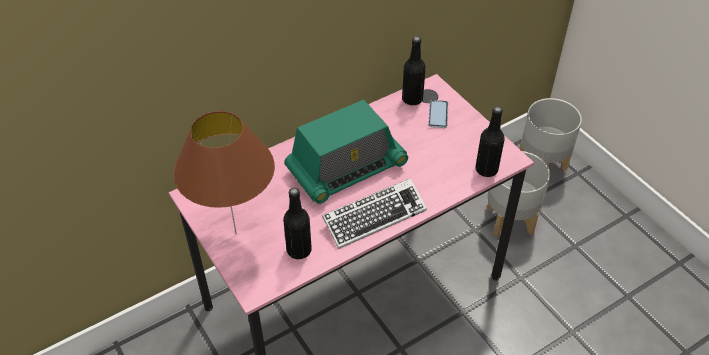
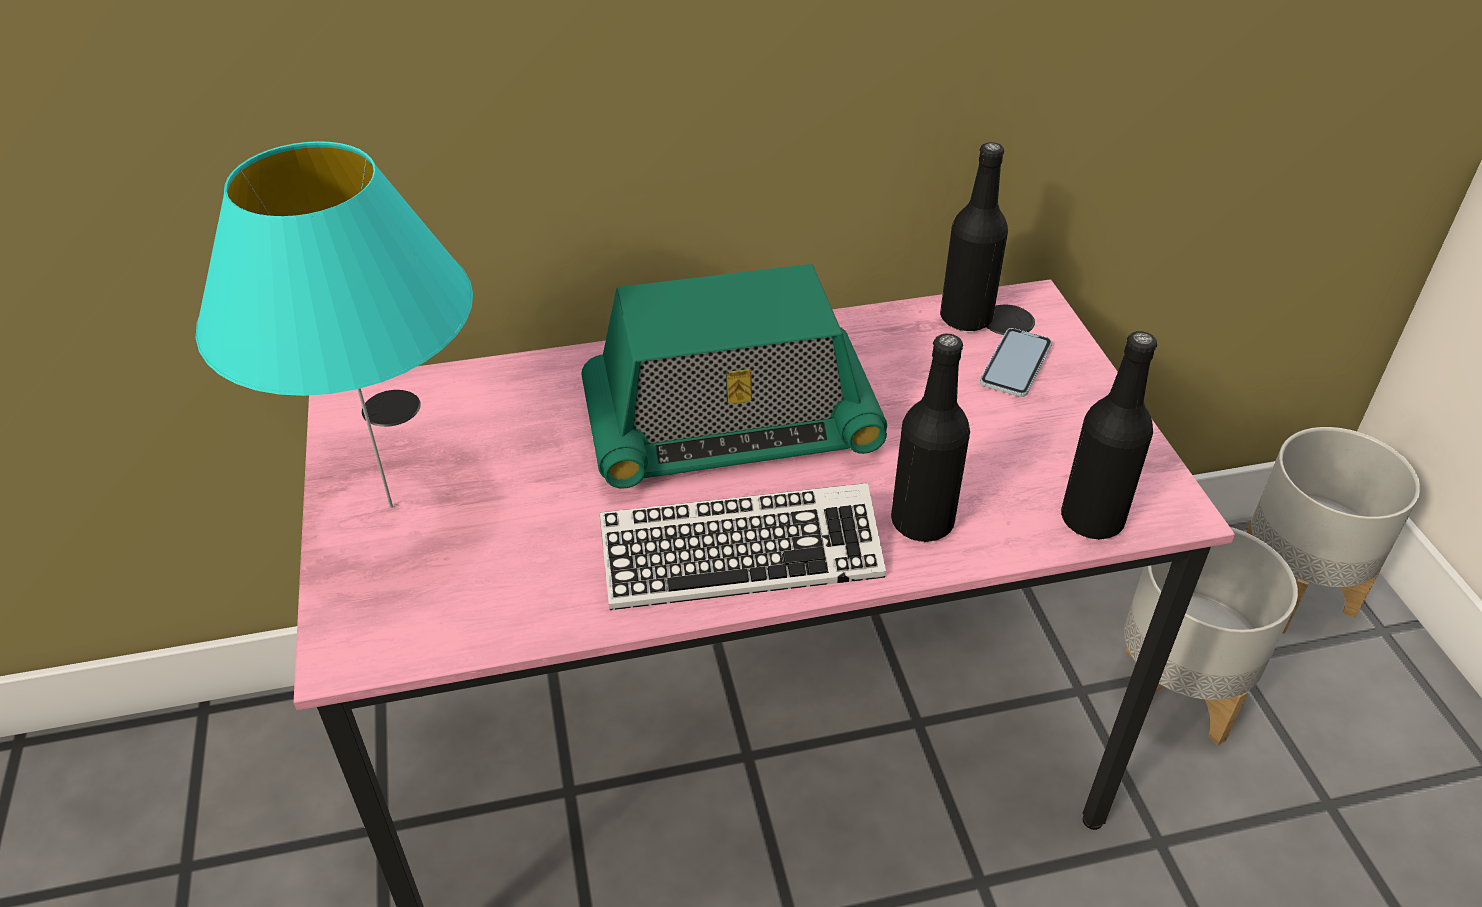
camera: 20 degrees right, 5 degrees down
brown table lamp [173,111,275,234] -> turquoise table lamp [196,141,473,508]
black bottle [283,188,312,259] -> black bottle moved to [891,333,970,542]

